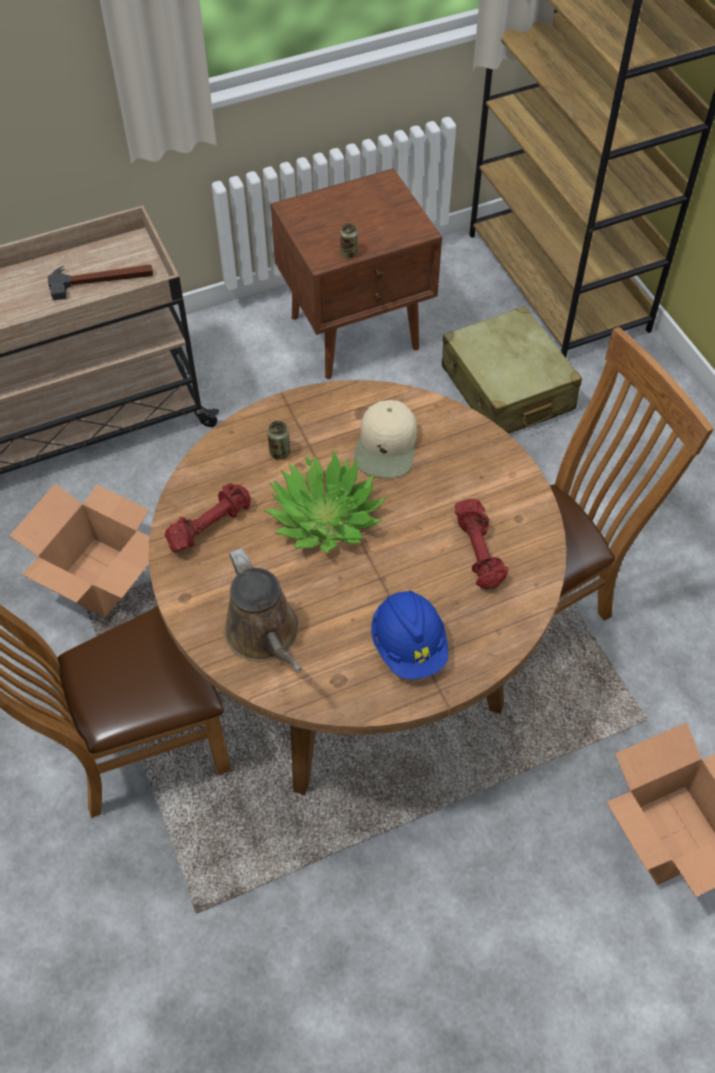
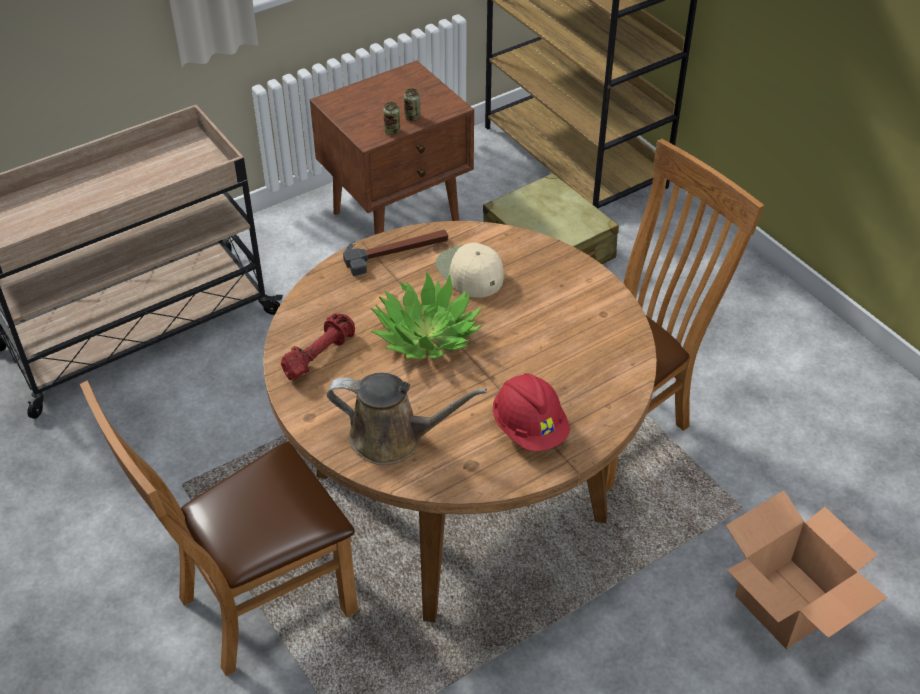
camera: 10 degrees left, 10 degrees down
cardboard box [9,484,150,617] -> none
hammer [48,264,153,300] -> hammer moved to [343,229,448,276]
brown watering can [224,548,301,672] -> brown watering can turned 45 degrees counterclockwise [327,373,487,465]
can [267,421,290,460] -> can moved to [404,88,420,121]
beige cap [354,400,417,478] -> beige cap turned 150 degrees clockwise [436,242,504,298]
blue hard hat [371,590,448,679] -> red hard hat [493,373,570,451]
red dumbbell [455,499,508,589] -> none

